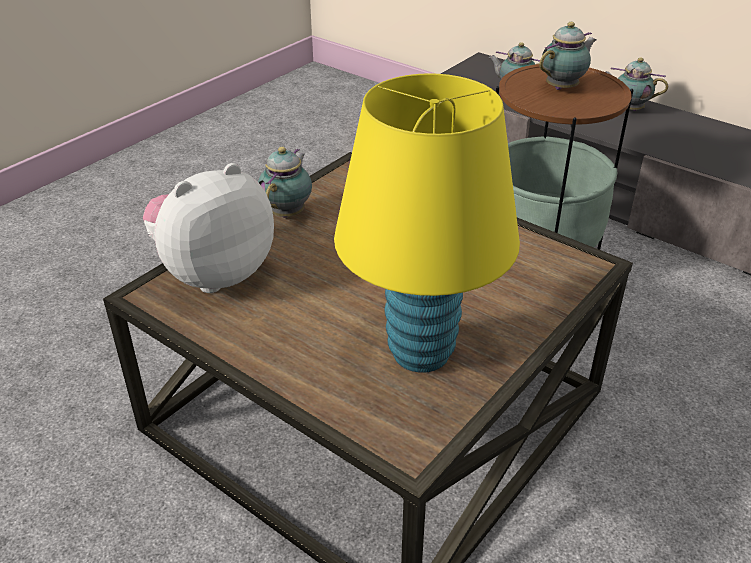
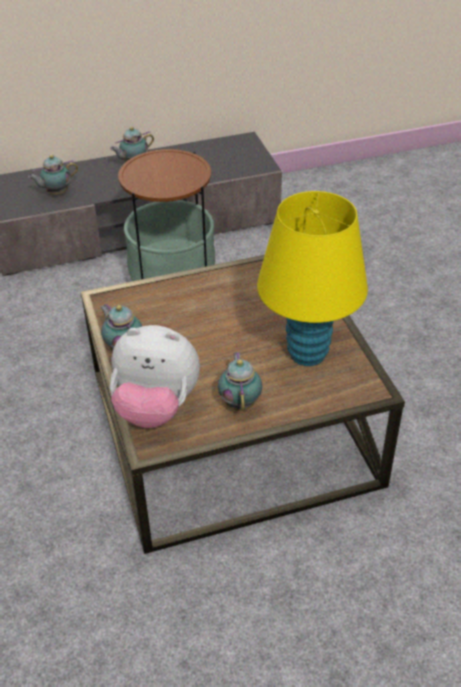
camera: 55 degrees left, 5 degrees up
plush toy [143,163,274,293] -> plush toy turned 75 degrees counterclockwise [110,325,200,428]
teapot [539,22,596,90] -> teapot moved to [218,352,262,411]

